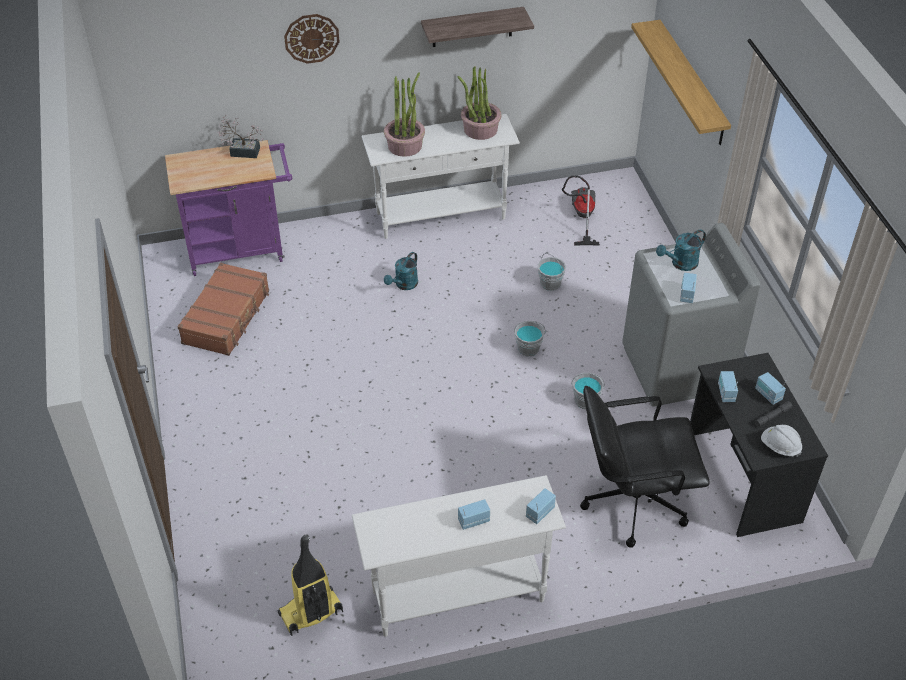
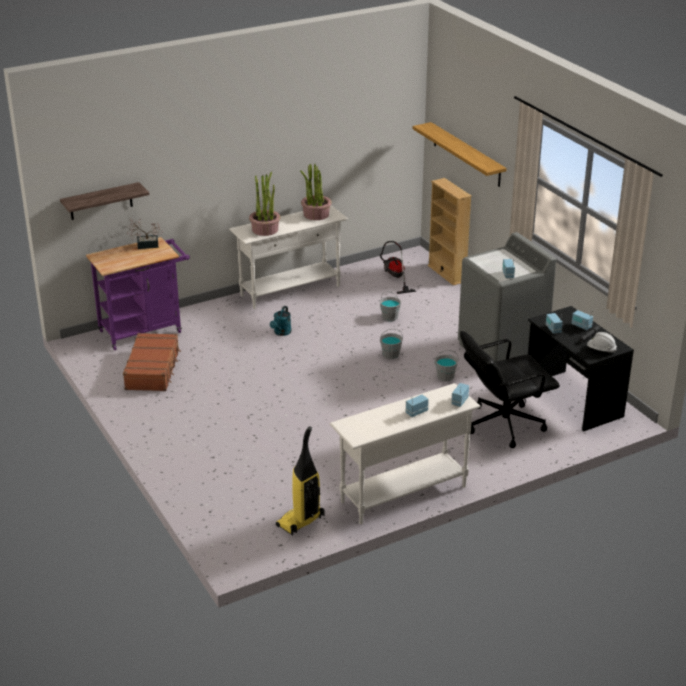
camera: 15 degrees left, 15 degrees down
wall clock [284,14,340,64] -> none
shelf [421,7,534,47] -> shelf moved to [60,182,149,220]
turquoise watering can [656,229,706,271] -> none
none -> beige bookcase [428,178,472,285]

